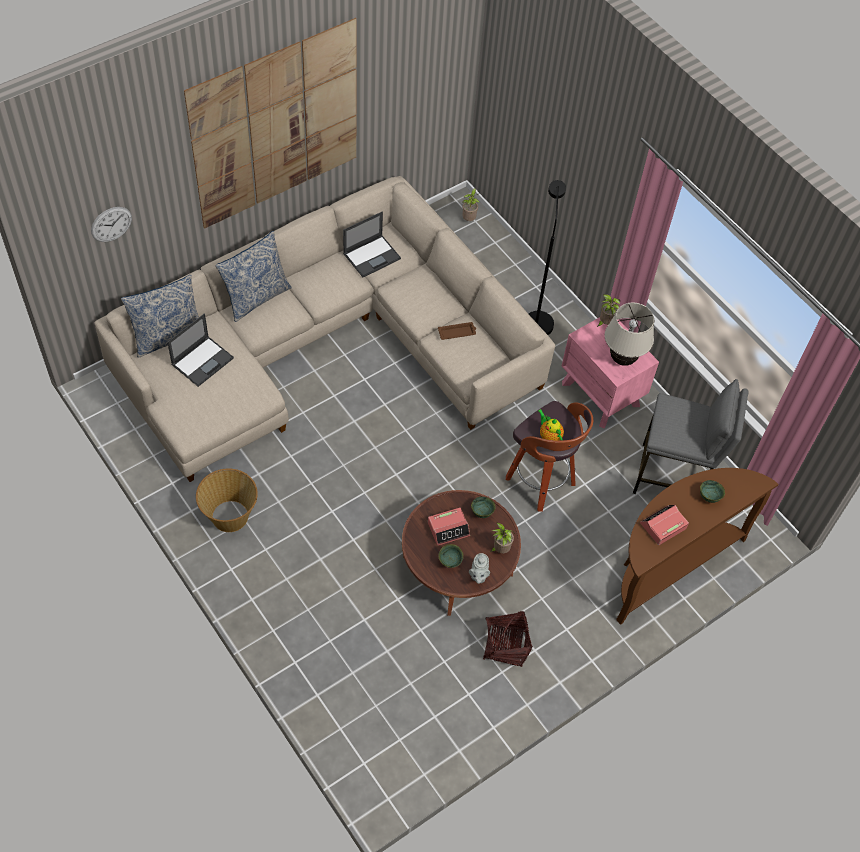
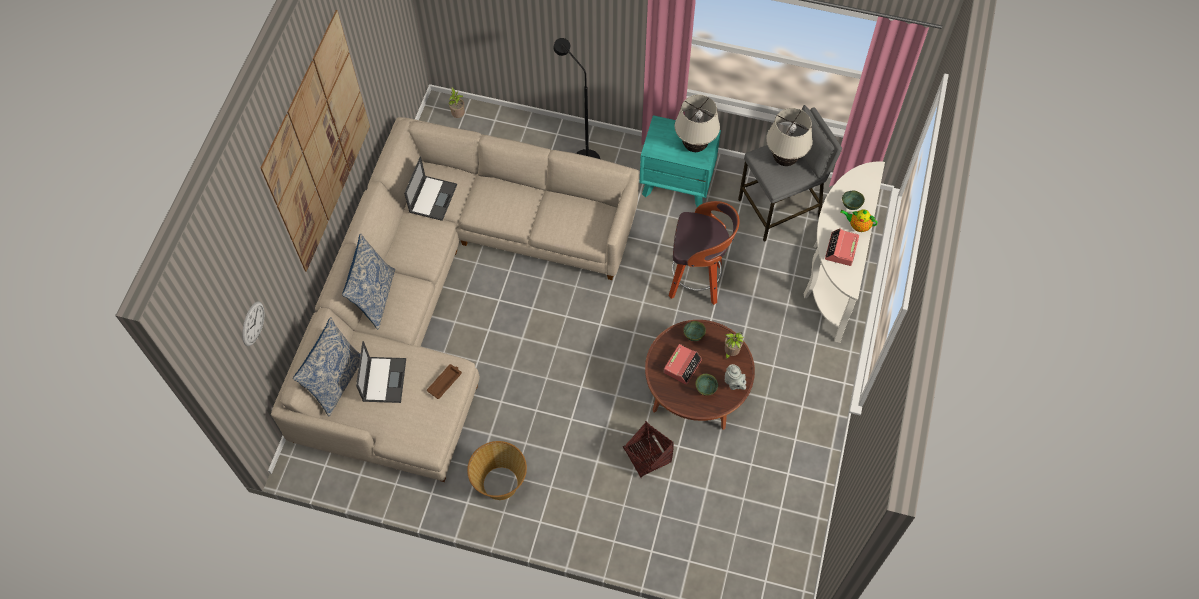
camera: 35 degrees left, 5 degrees up
brown tray [438,322,476,340] -> brown tray moved to [427,364,462,399]
basket [483,611,533,666] -> basket moved to [623,421,674,478]
teapot [538,409,564,440] -> teapot moved to [840,209,878,232]
pink nightstand [562,317,659,429] -> turquoise nightstand [639,115,721,207]
potted plant [597,294,621,327] -> none
brown console table [616,468,778,625] -> white console table [803,161,885,343]
none -> beige table lamp [766,108,813,166]

